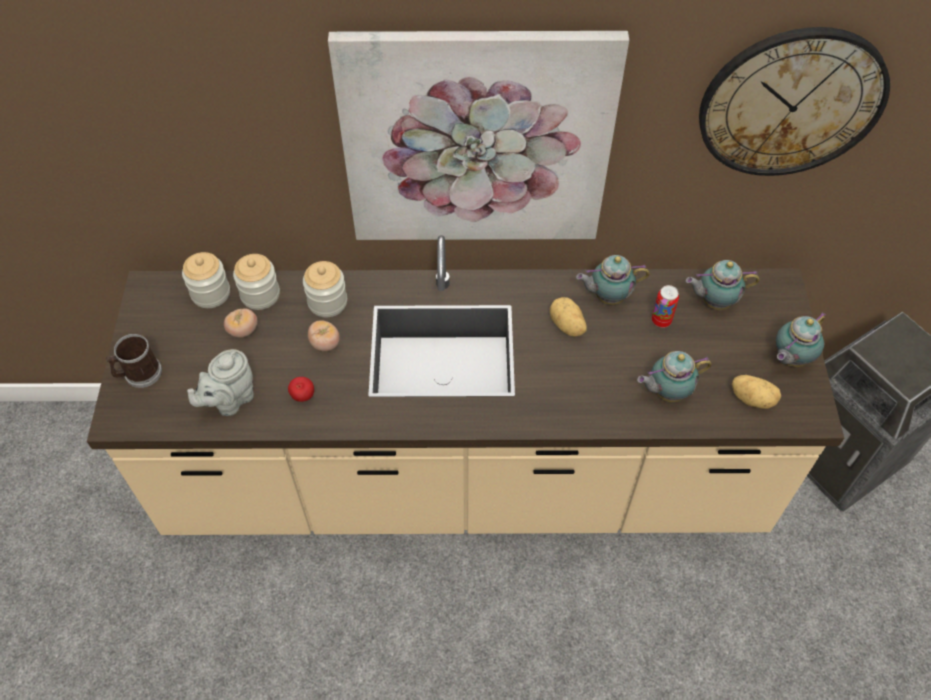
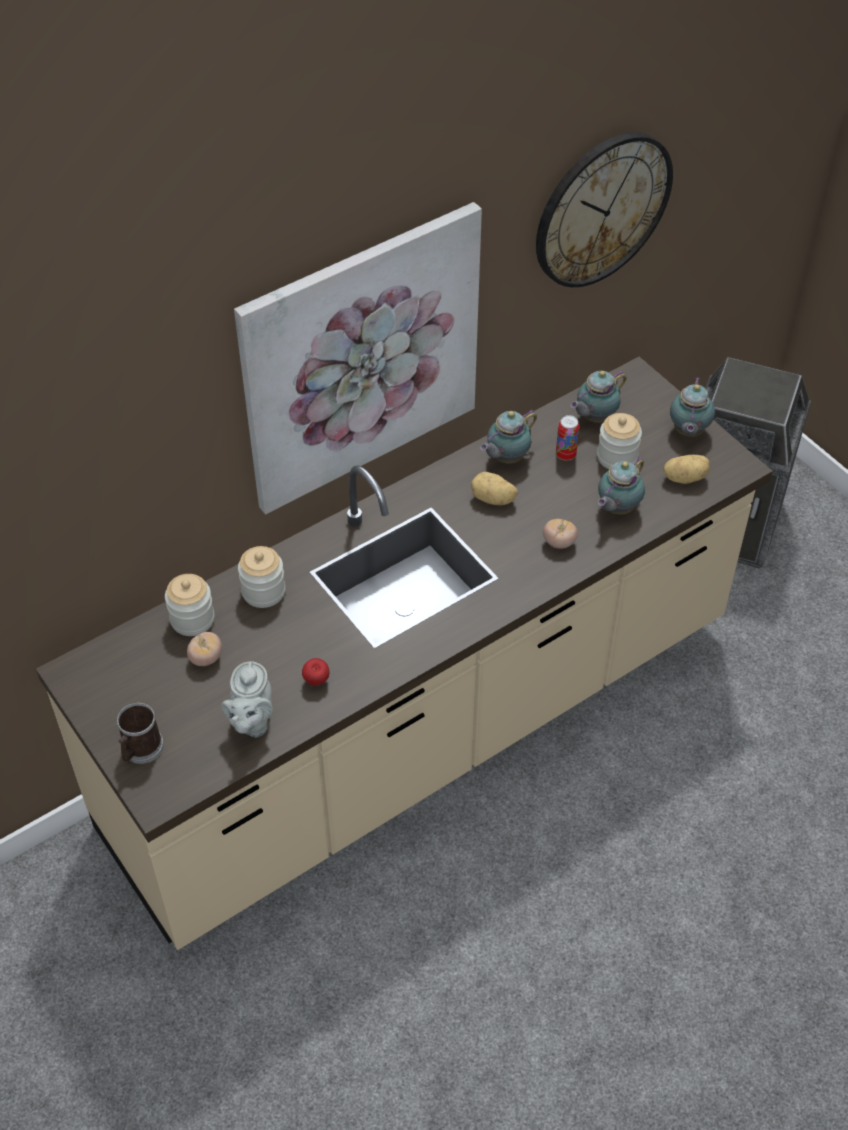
camera: 35 degrees left, 5 degrees down
jar [182,252,230,308] -> jar moved to [597,413,642,469]
tomato [308,320,340,351] -> tomato moved to [543,519,578,549]

